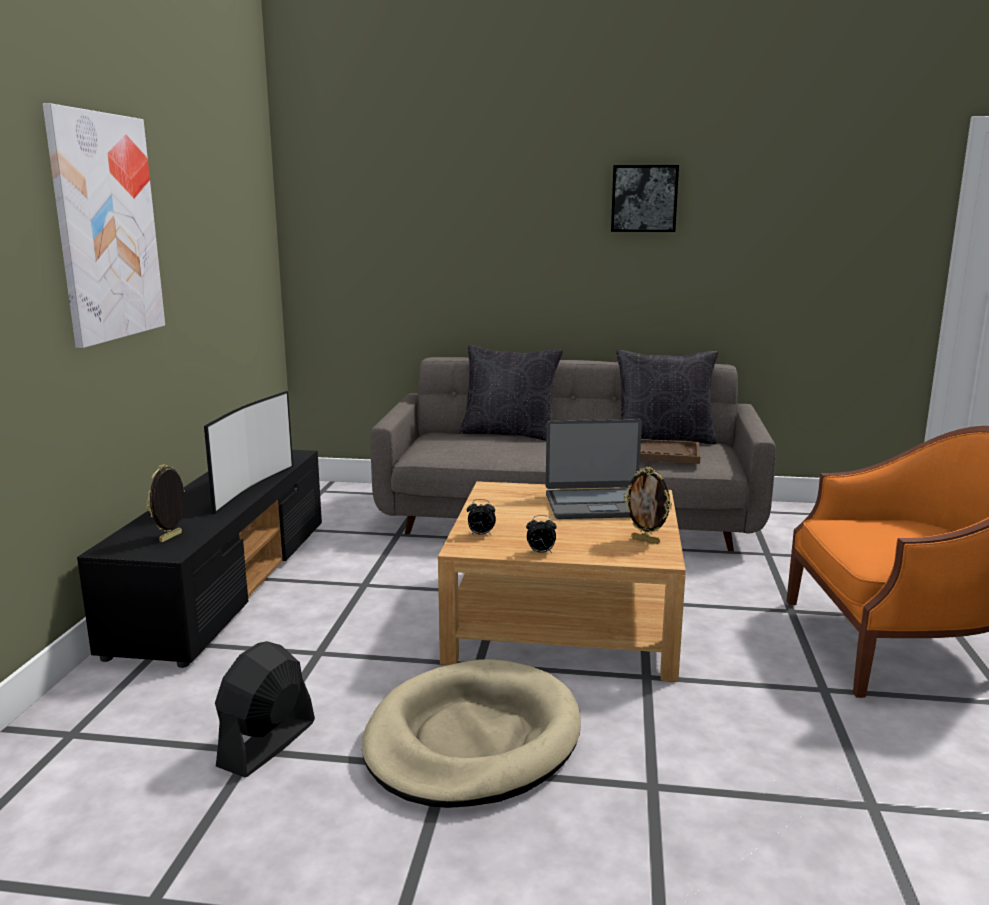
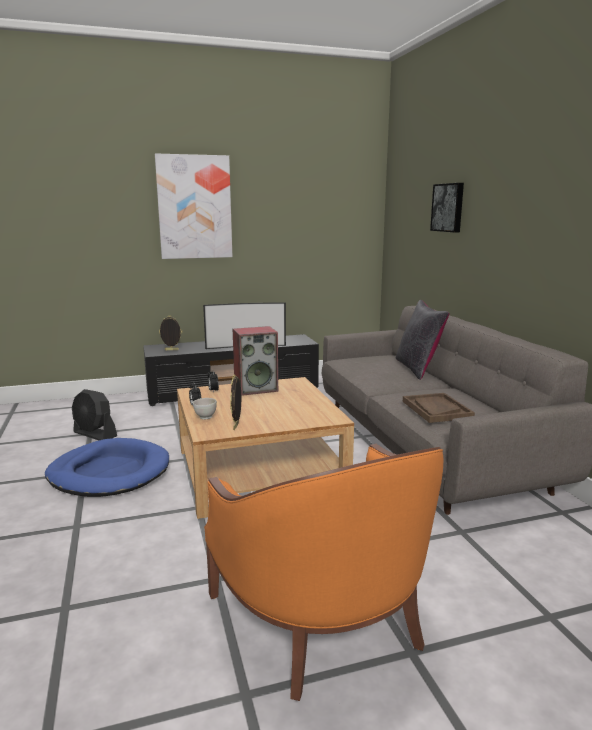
camera: 65 degrees right, 0 degrees up
black fan [215,641,315,777] -> black fan turned 150 degrees counterclockwise [72,389,117,440]
beige dog bed [362,659,581,808] -> blue dog bed [45,438,169,497]
laptop [546,419,642,519] -> none
picture [611,165,679,232] -> picture moved to [430,183,464,233]
black pillow [617,350,718,444] -> none
none -> white bowl [193,398,217,419]
none -> speaker [233,326,278,396]

